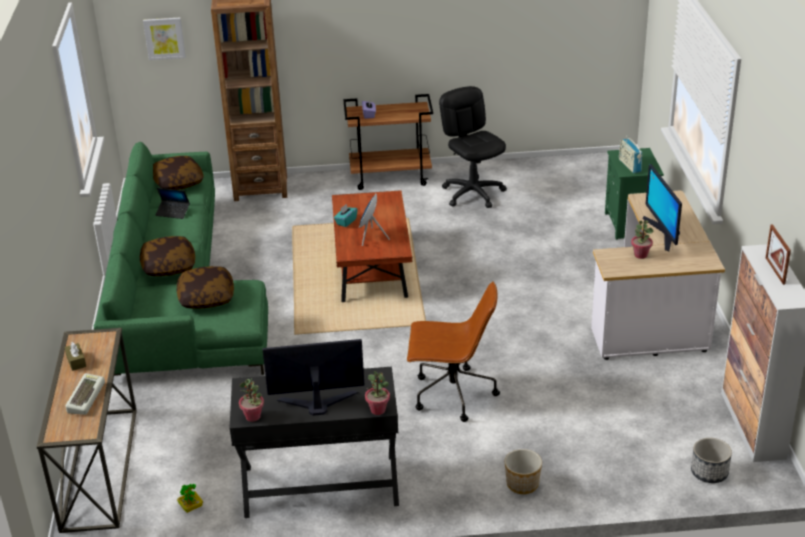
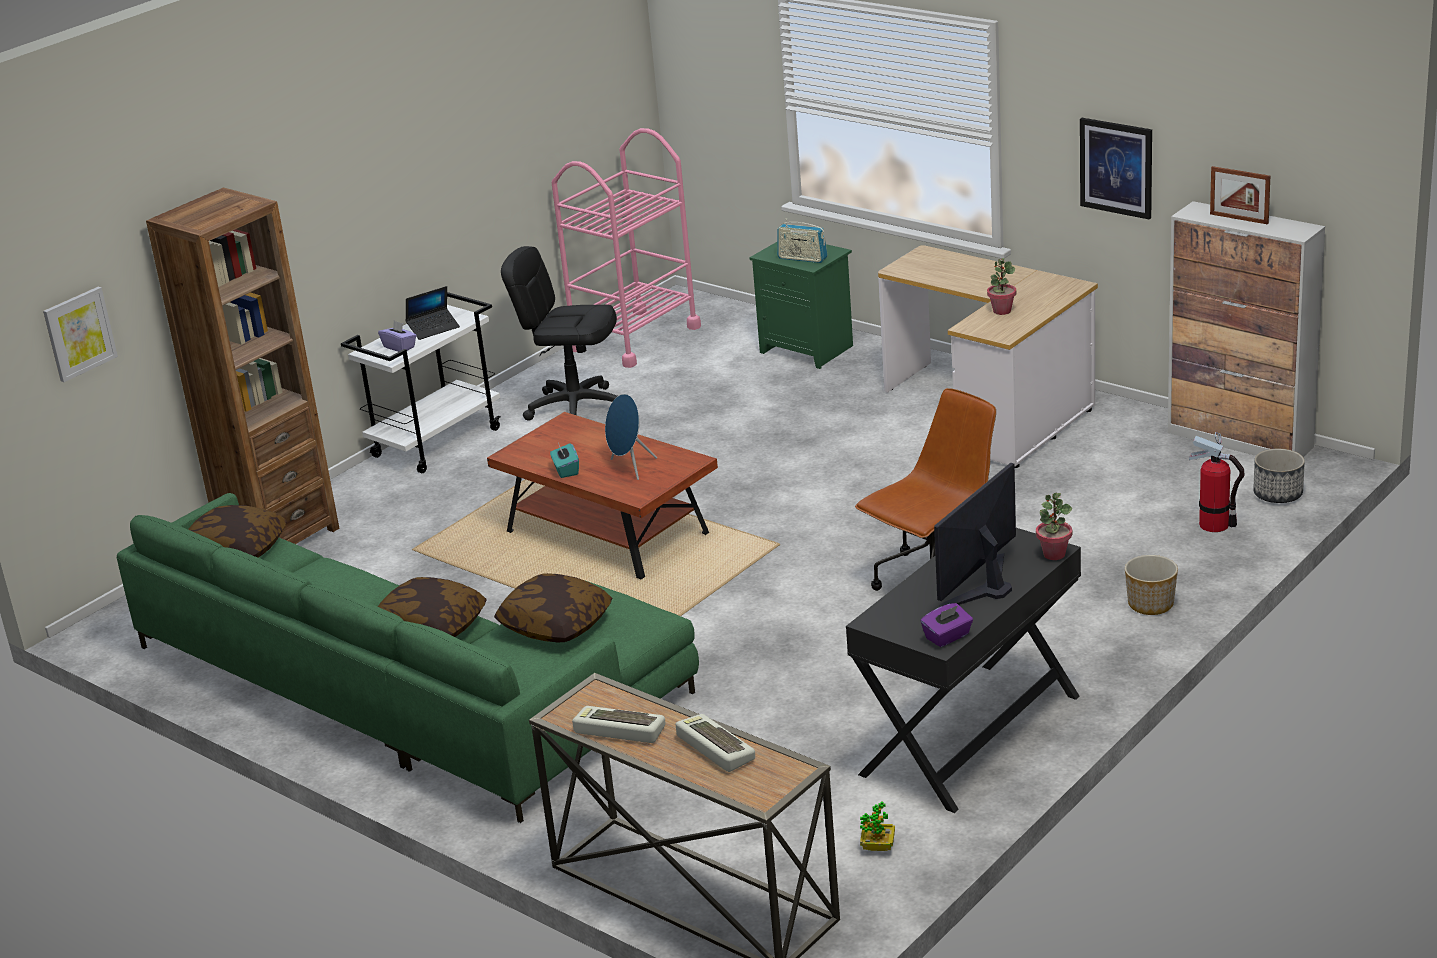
camera: 45 degrees left, 5 degrees down
brown tissue box [64,342,86,371] -> keyboard [572,706,666,743]
laptop [156,188,190,219] -> laptop moved to [405,286,460,340]
potted plant [239,378,264,422] -> purple tissue box [921,603,973,647]
brown cart [343,94,433,190] -> white cart [341,292,501,473]
monitor [643,164,682,251] -> none
none -> pink cart [551,128,701,368]
none -> picture [1080,118,1152,219]
none -> fire extinguisher [1189,432,1244,532]

